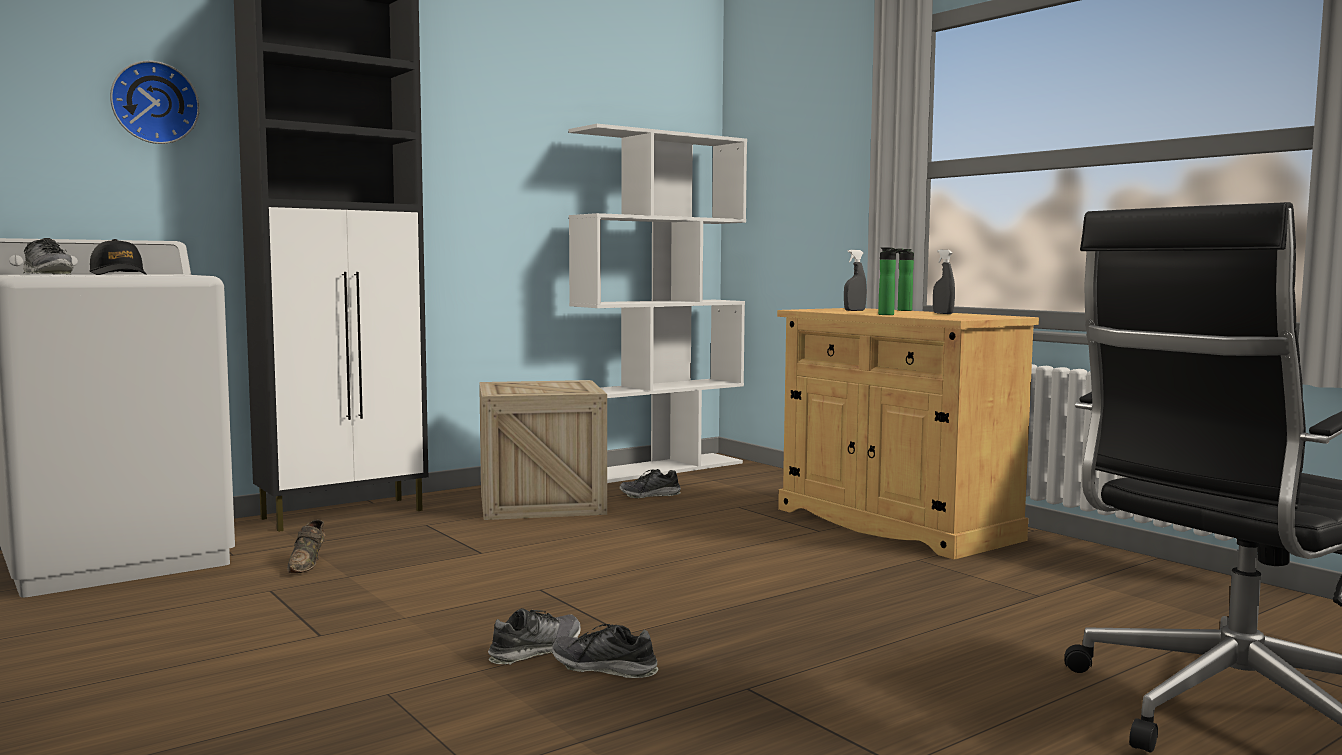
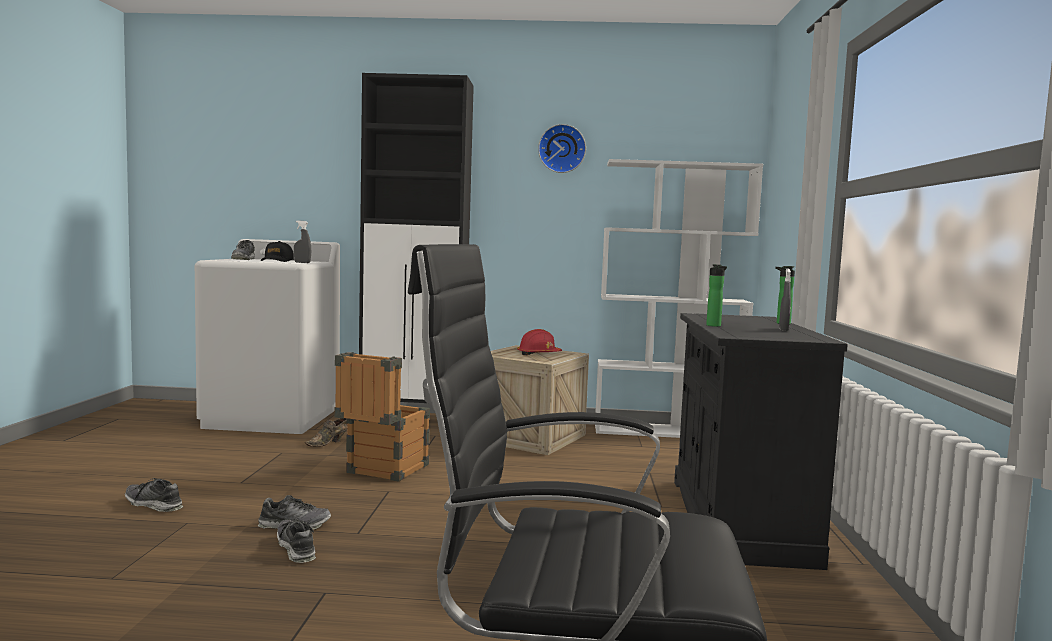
camera: 40 degrees right, 0 degrees up
wall clock [110,61,200,144] -> wall clock moved to [538,124,586,173]
shoe [620,469,681,498] -> shoe moved to [125,478,183,512]
beige cabinet [777,308,1039,560] -> black cabinet [674,313,848,570]
grey spray bottle [844,250,867,311] -> grey spray bottle moved to [294,221,311,263]
none -> crate [334,352,430,482]
none -> red hard hat [517,329,562,355]

